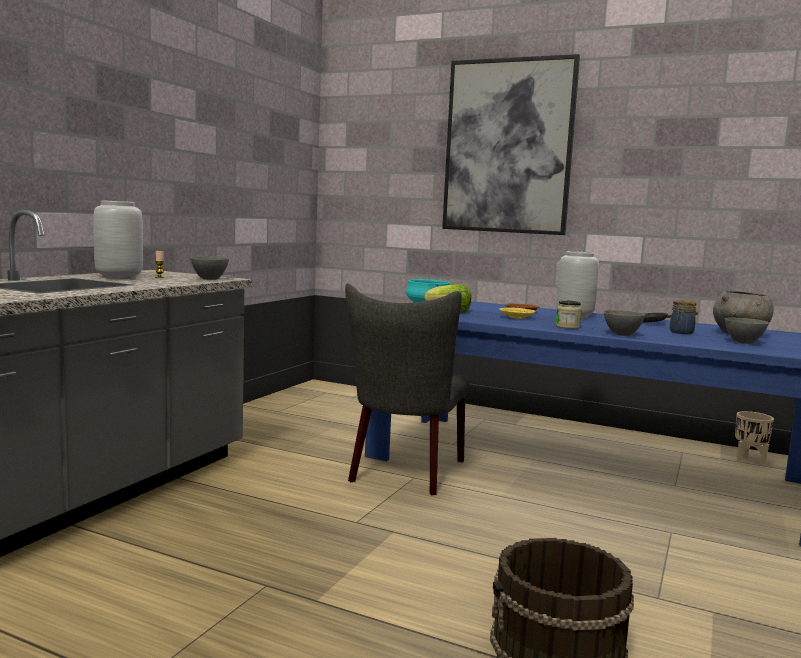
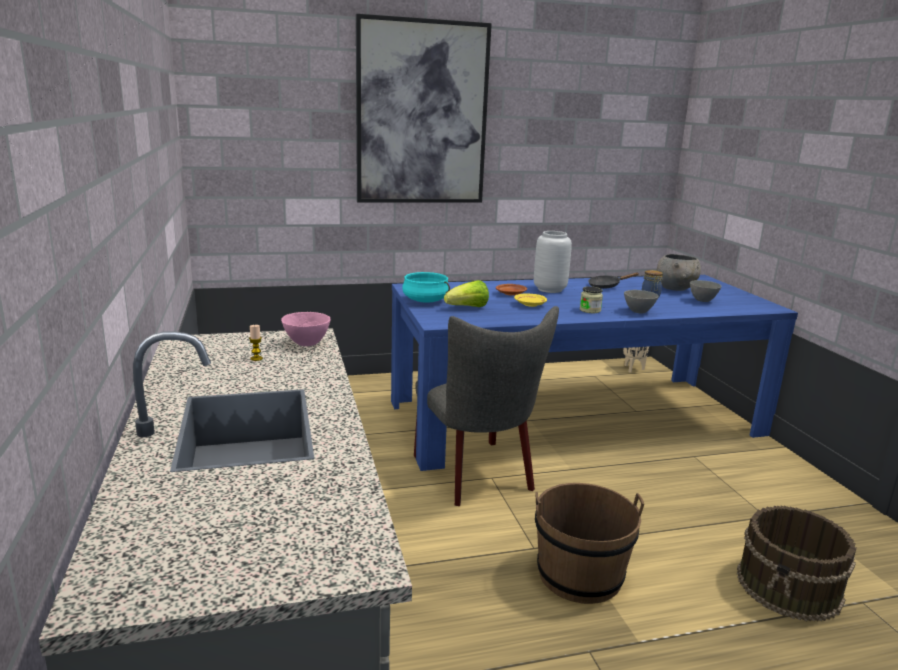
camera: 40 degrees left, 10 degrees up
grey vase [93,200,143,279] -> none
grey bowl [190,256,229,280] -> pink bowl [281,312,330,346]
none -> brown bucket [535,483,644,604]

